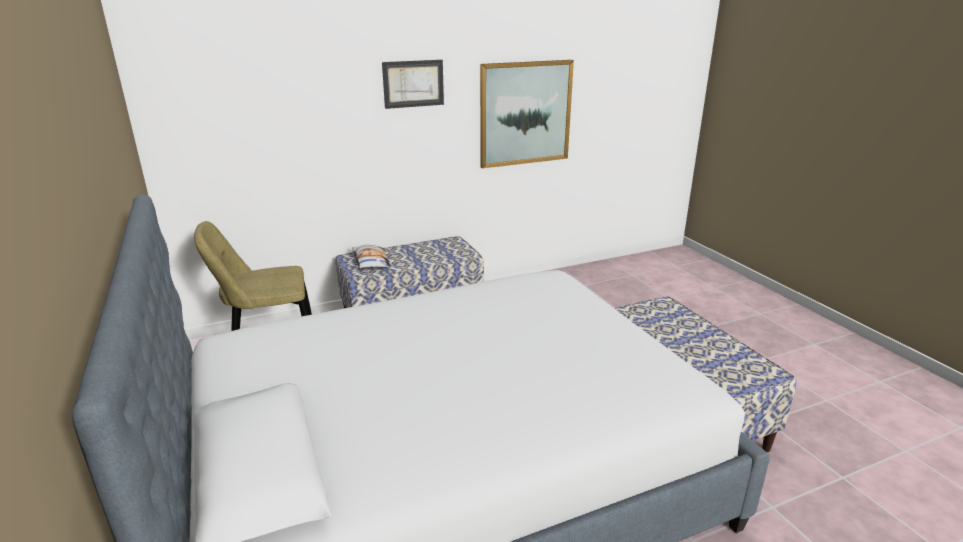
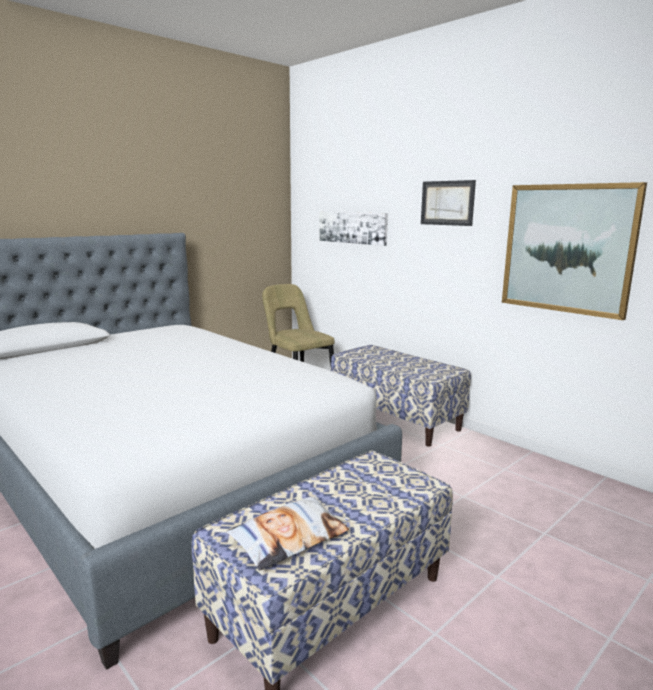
camera: 70 degrees right, 10 degrees down
pillow [352,245,391,268] -> pillow moved to [226,496,349,571]
none -> picture [319,212,388,246]

